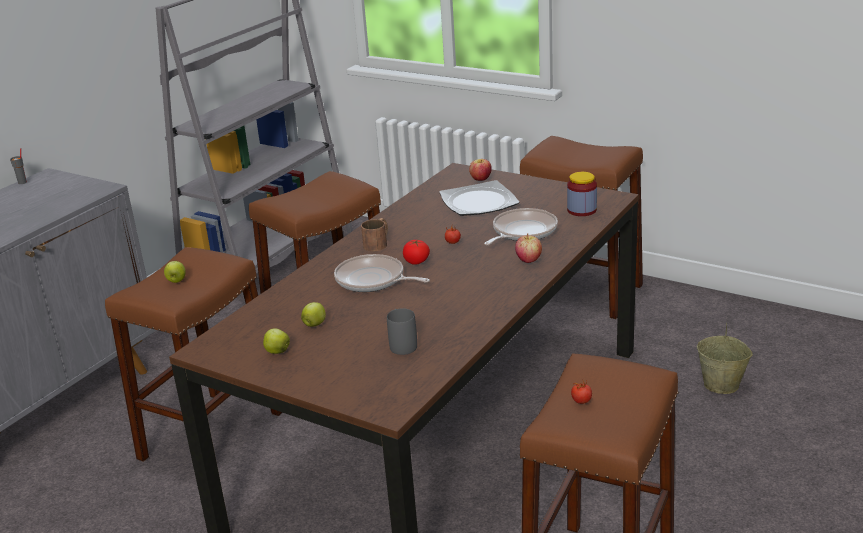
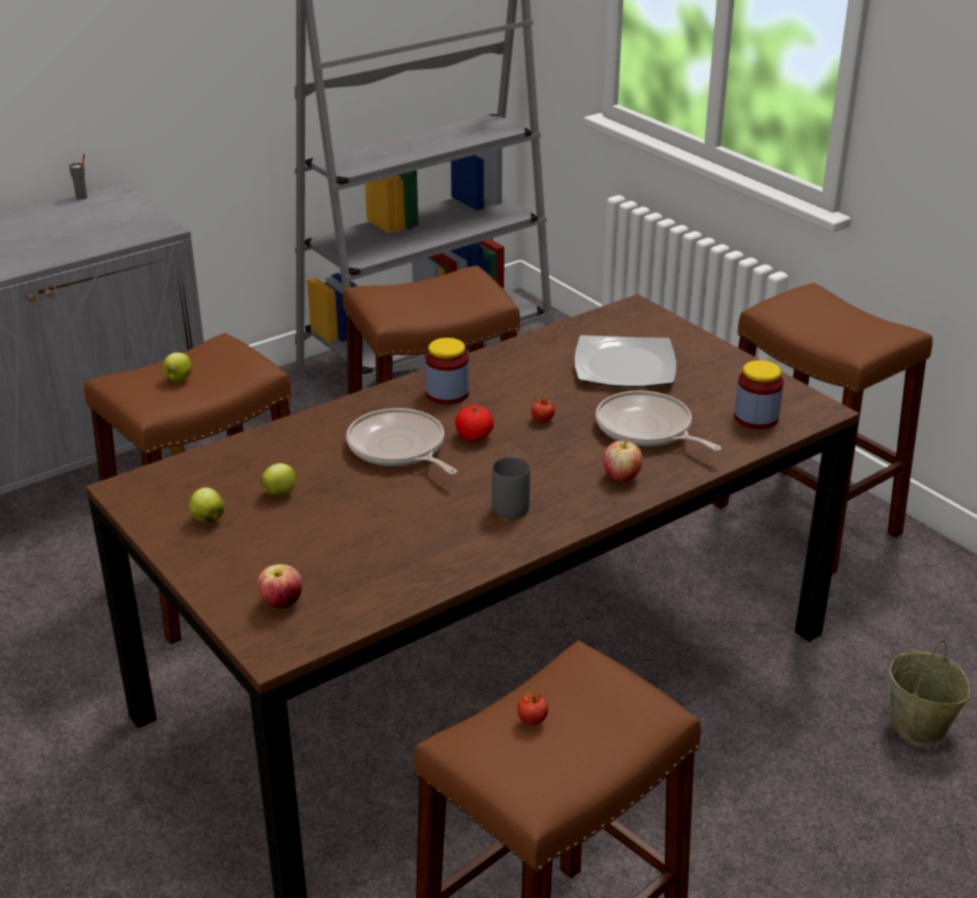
camera: 20 degrees right, 5 degrees up
brown mug [361,218,388,251] -> jar [425,338,469,404]
grey mug [387,308,417,355] -> grey mug moved to [492,456,530,519]
apple [469,159,492,181] -> apple moved to [258,564,302,608]
frying pan [484,208,558,245] -> frying pan turned 105 degrees counterclockwise [596,390,722,451]

